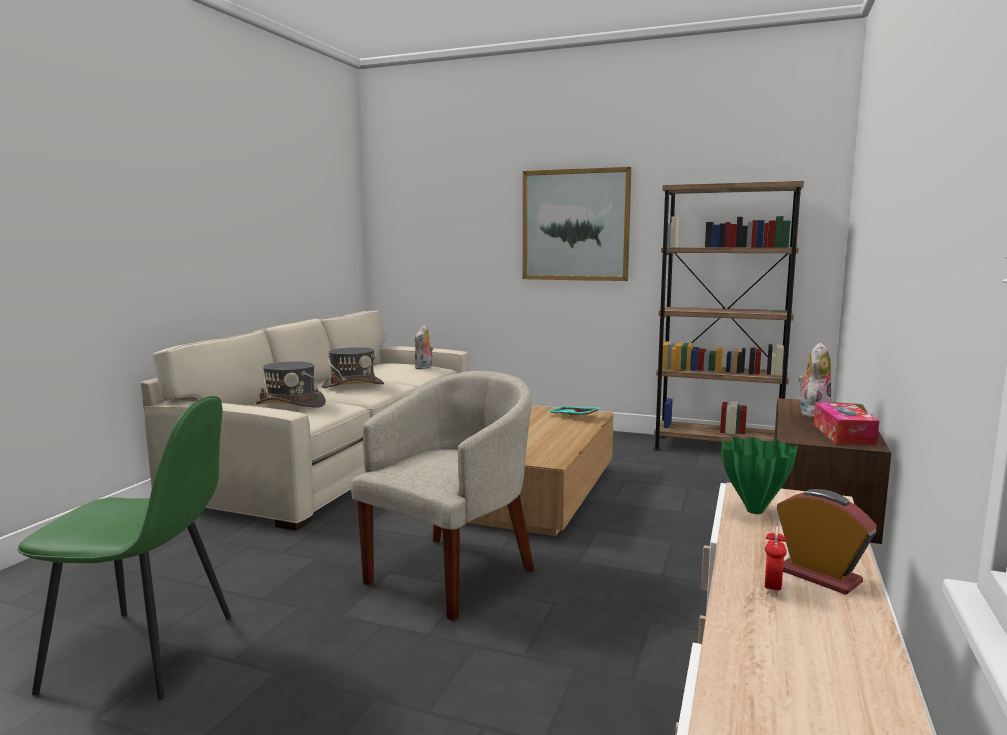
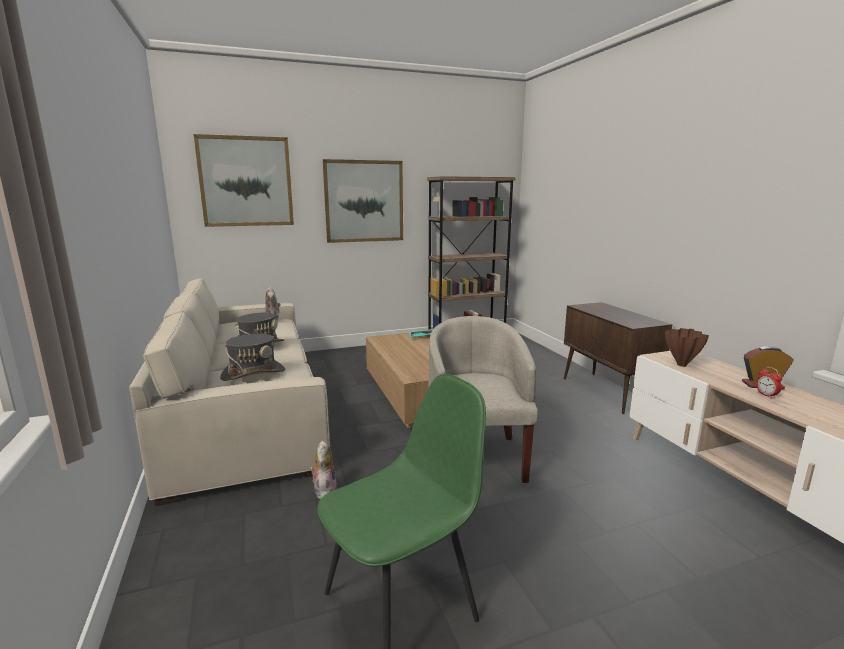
camera: 40 degrees left, 5 degrees up
green vase [721,437,798,514] -> brown vase [665,328,709,367]
plush toy [798,343,832,418] -> plush toy moved to [310,440,337,499]
tissue box [814,403,879,445] -> none
none -> picture [194,134,294,227]

